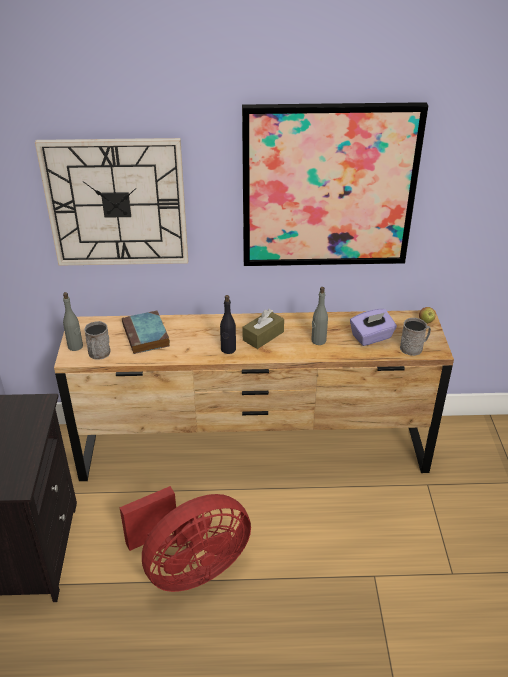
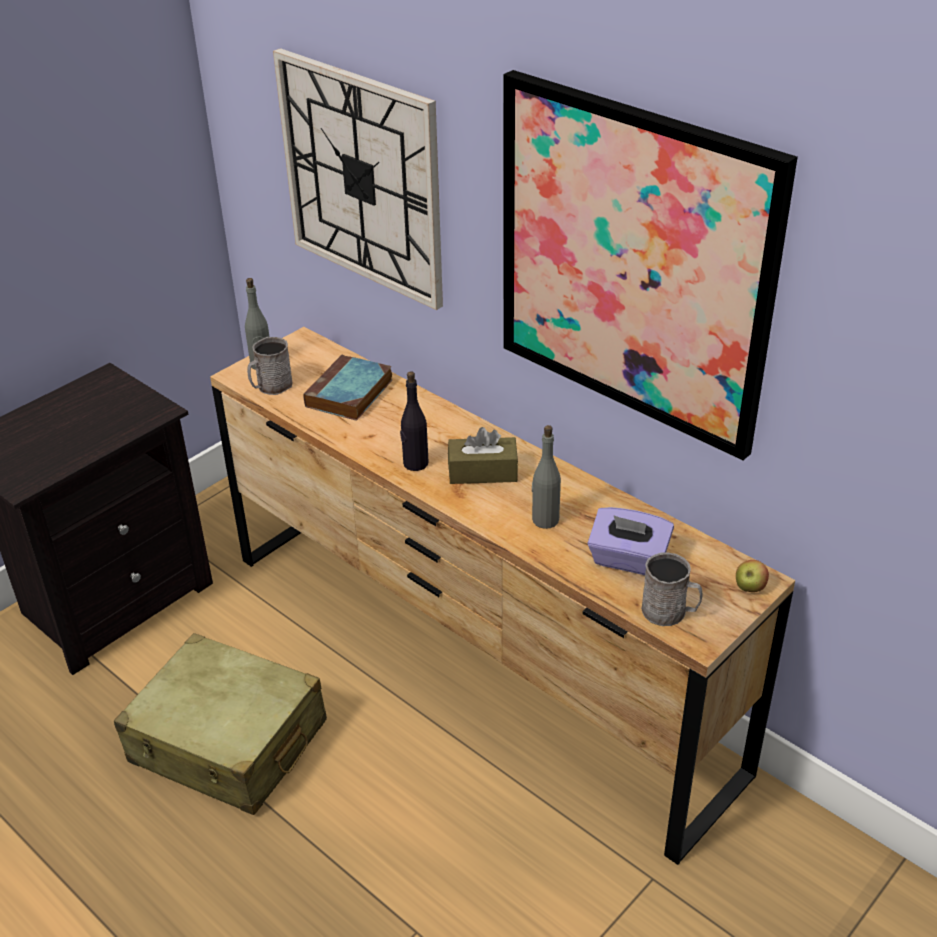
camera: 45 degrees right, 0 degrees up
red fan [119,486,251,592] -> beige suitcase [114,633,327,815]

